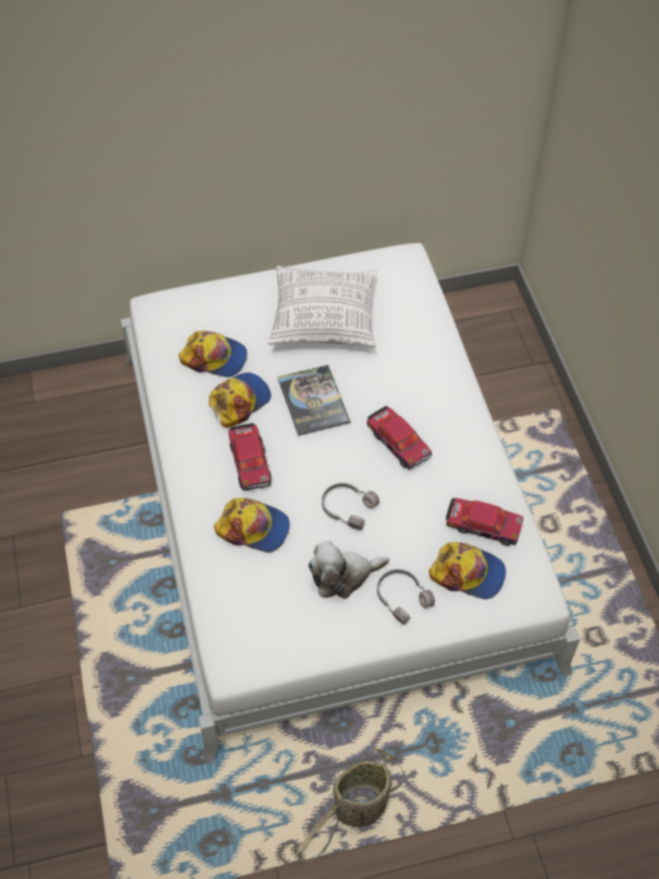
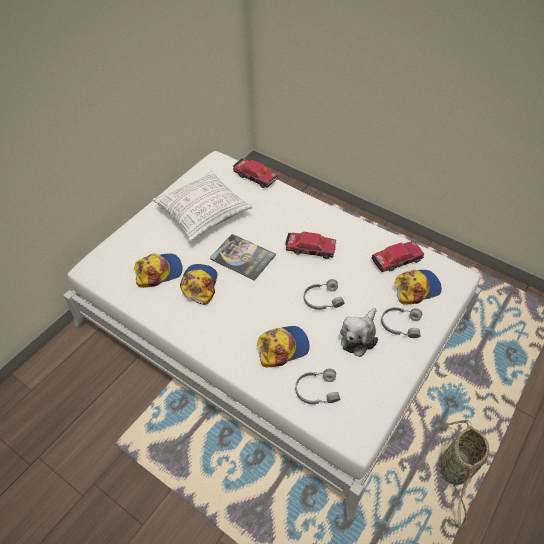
camera: 40 degrees left, 5 degrees down
toy car [228,423,271,491] -> toy car moved to [233,159,278,188]
none -> grey headphones [295,368,340,404]

